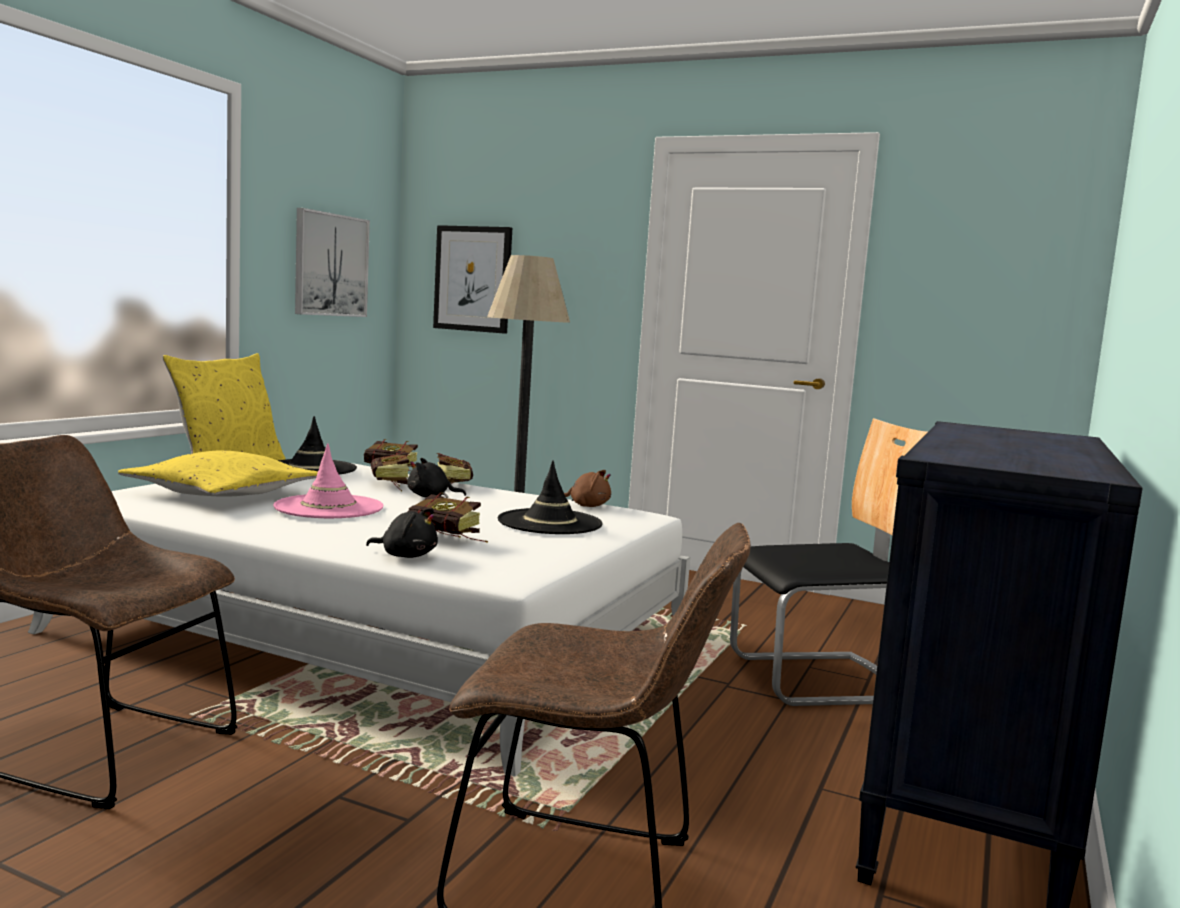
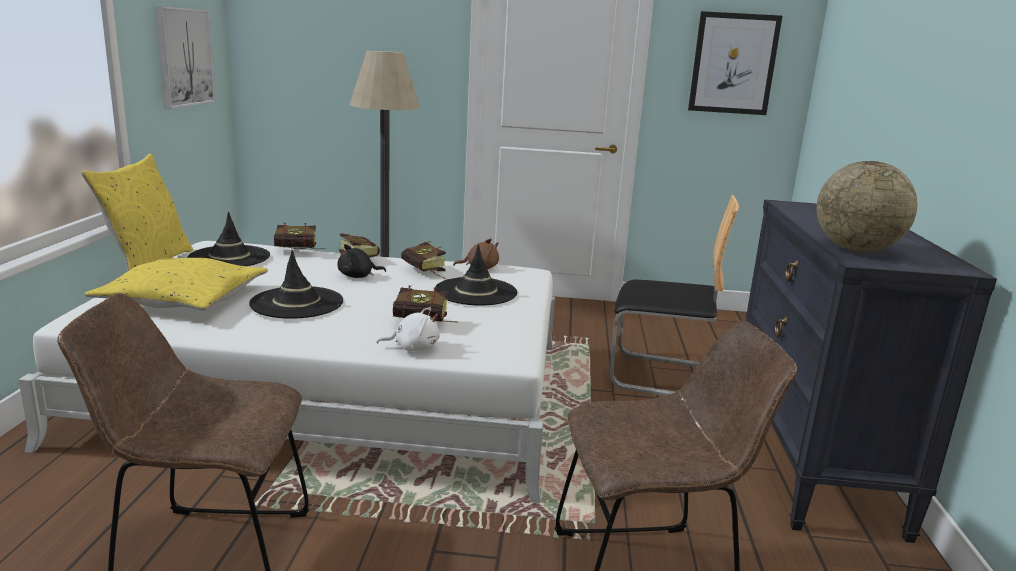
camera: 20 degrees left, 10 degrees up
pink hat [273,443,383,518] -> black hat [249,250,343,319]
black plush toy [366,508,438,558] -> white plush toy [377,307,440,351]
book [371,451,410,491] -> book moved to [401,241,446,279]
picture [433,225,512,334] -> picture moved to [688,11,782,115]
chair [730,418,928,706] -> chair turned 45 degrees clockwise [610,195,739,396]
none -> globe [817,161,917,252]

